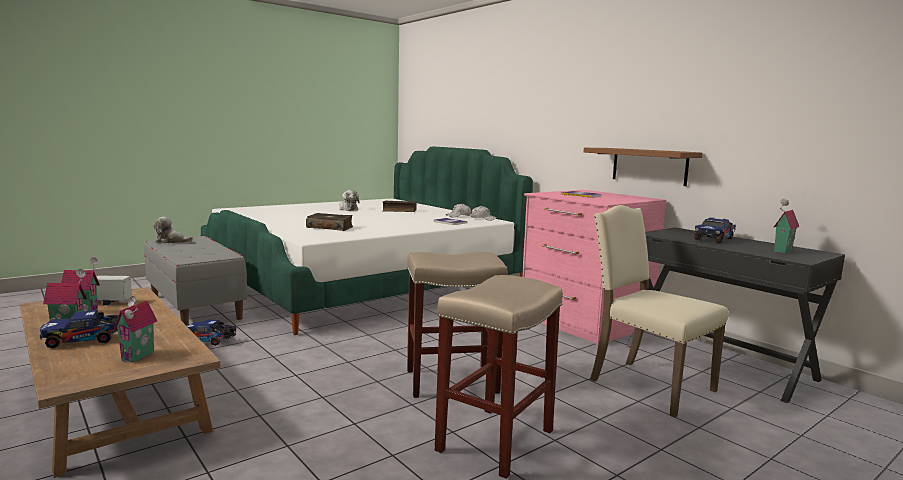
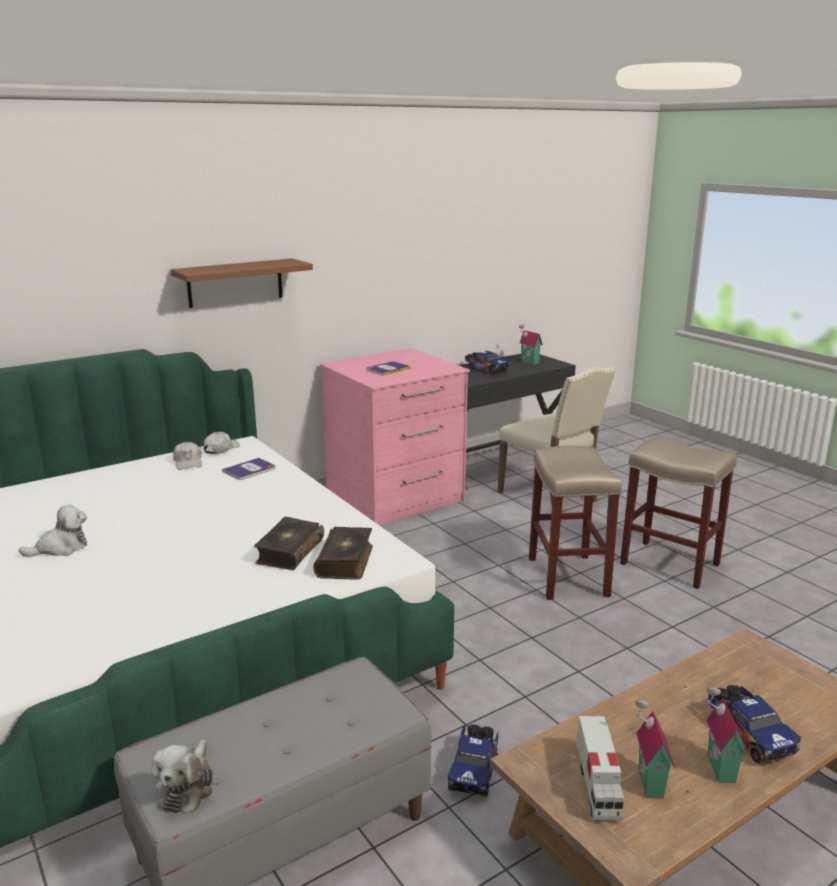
camera: 85 degrees left, 10 degrees up
toy house [113,296,157,363] -> none
book [383,200,417,212] -> book moved to [313,527,373,580]
brown shelf [584,148,702,186] -> brown shelf moved to [170,258,313,308]
beige chair [590,205,728,418] -> beige chair turned 90 degrees counterclockwise [498,367,616,506]

